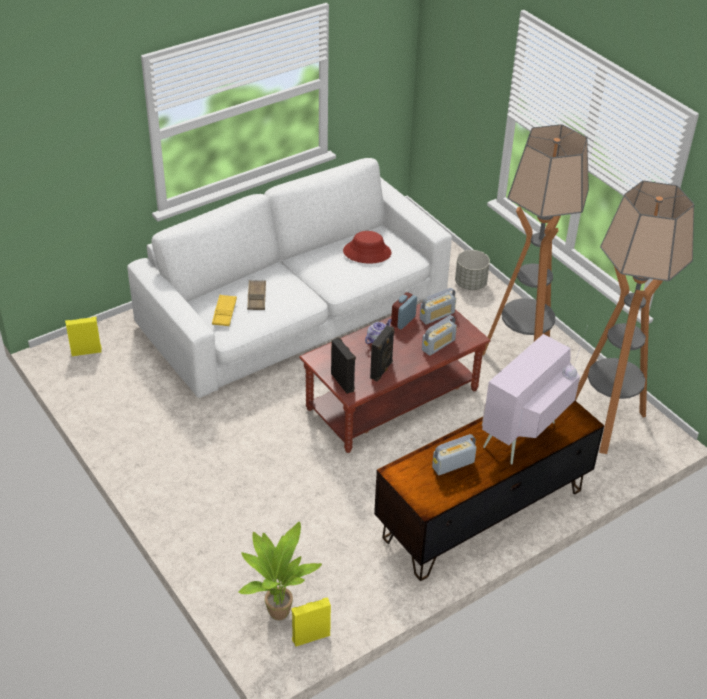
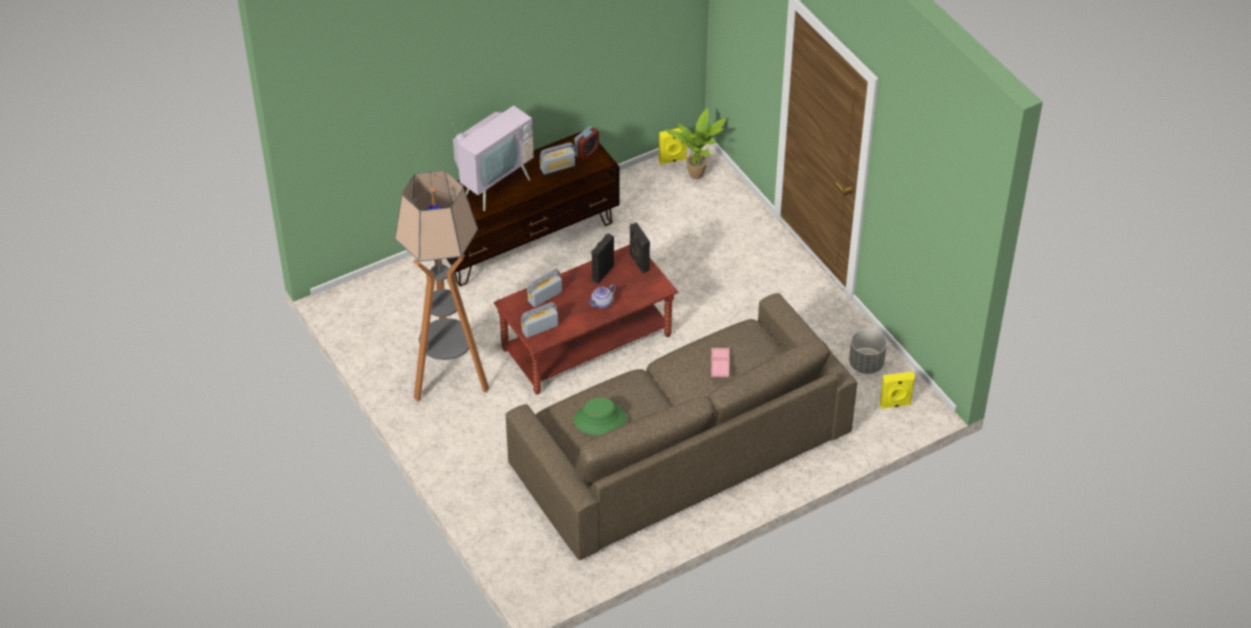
camera: 175 degrees left, 5 degrees up
white sofa [127,158,452,398] -> brown sofa [506,293,857,560]
yellow tray [212,294,237,326] -> none
brown tray [247,280,266,310] -> pink tray [711,348,730,377]
red hat [343,231,391,264] -> green hat [573,397,627,436]
alarm clock [391,292,417,329] -> alarm clock moved to [574,126,599,160]
grey planter [455,250,490,290] -> grey planter moved to [849,329,887,374]
floor lamp [575,181,694,454] -> none

